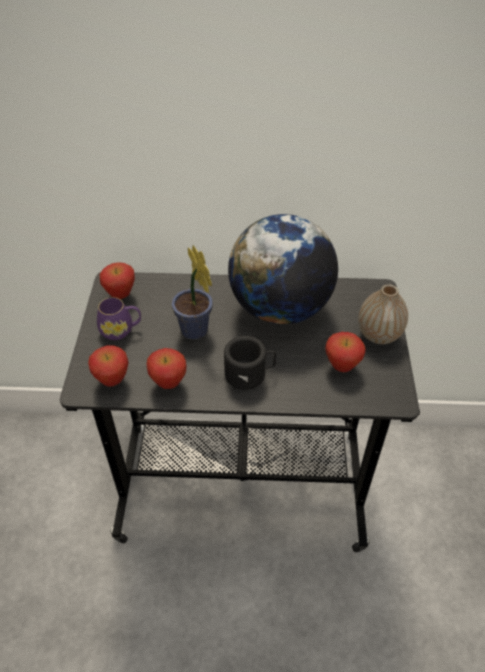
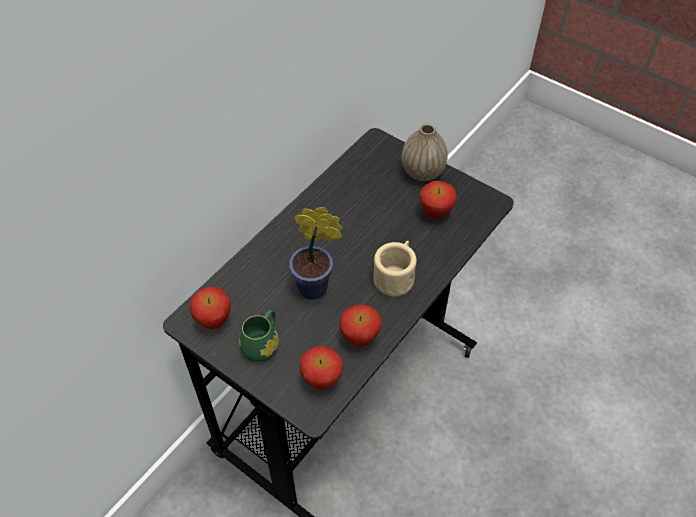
camera: 55 degrees left, 5 degrees up
purple mug [97,297,141,340] -> green mug [239,310,279,362]
black mug [224,336,276,390] -> beige mug [373,241,417,296]
globe [228,214,338,325] -> none

